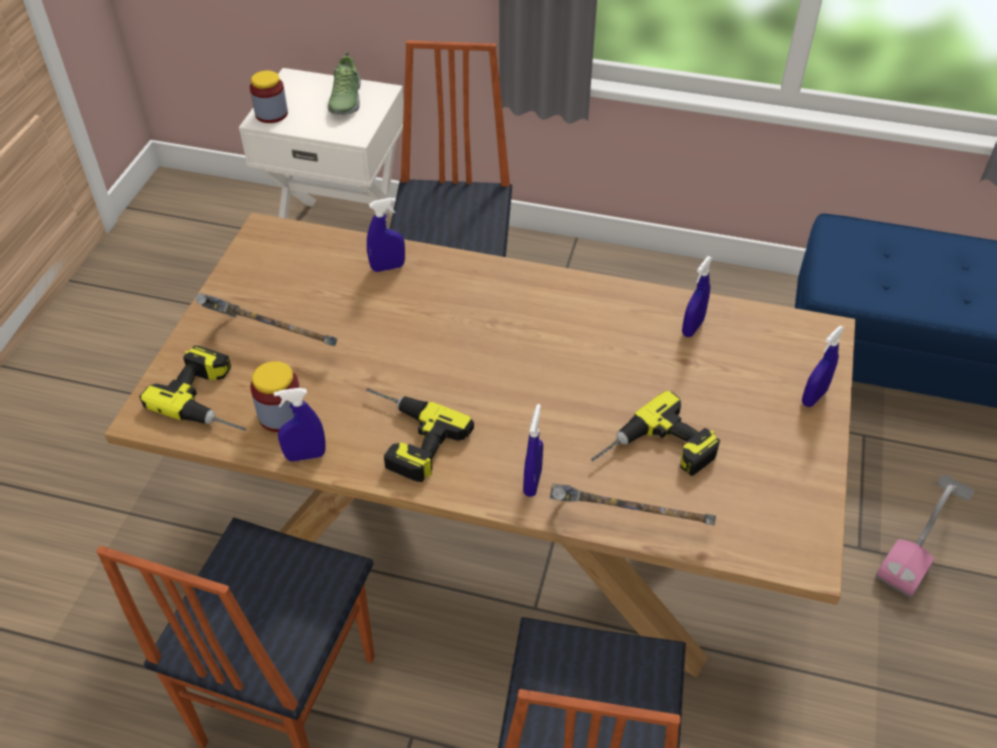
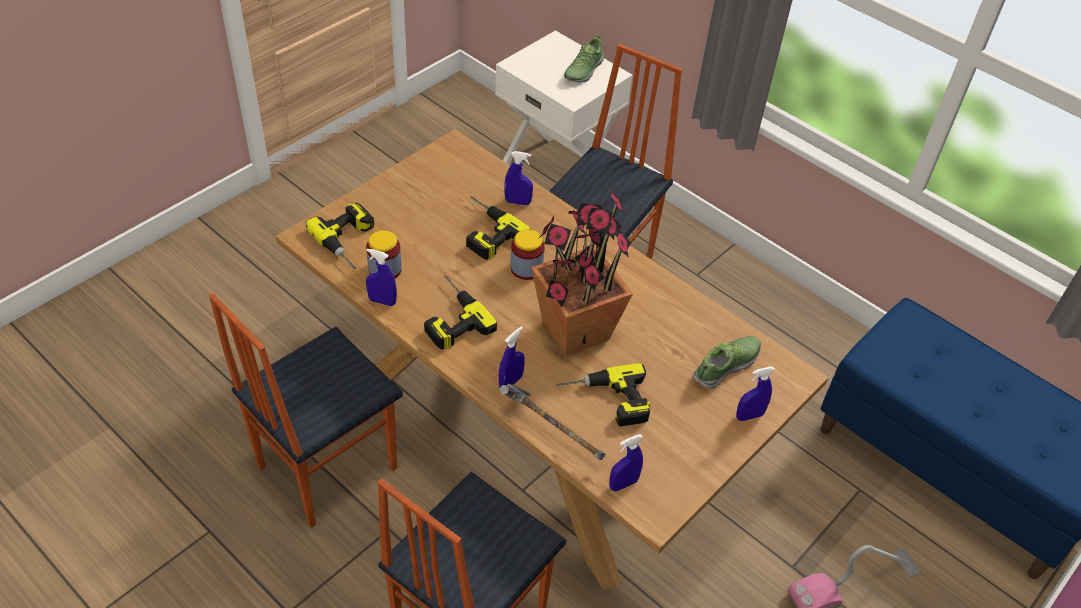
camera: 25 degrees right, 0 degrees up
hammer [196,293,337,346] -> none
jar [250,70,288,123] -> jar moved to [510,229,545,280]
blue spray bottle [682,256,713,337] -> blue spray bottle moved to [609,434,643,491]
none -> power drill [466,196,531,260]
none -> potted plant [531,190,633,356]
none -> shoe [693,336,761,389]

